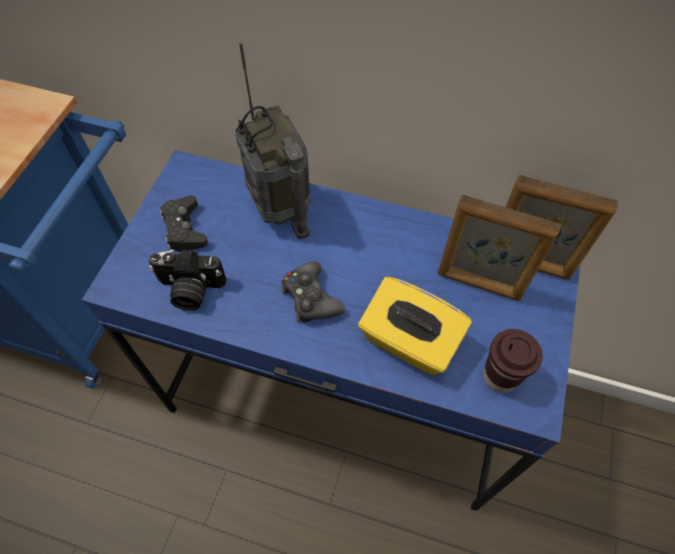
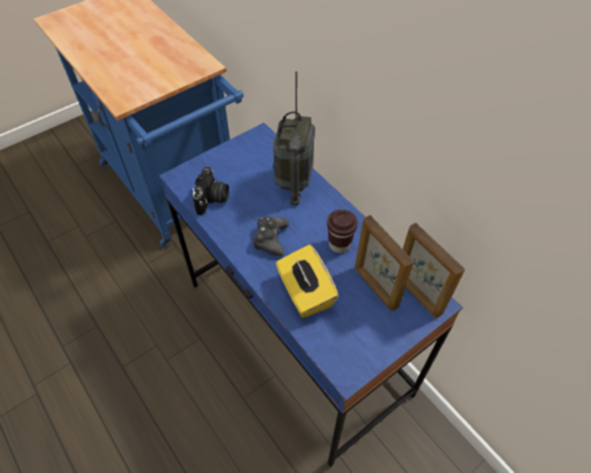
camera: 35 degrees right, 5 degrees down
camera [149,249,227,311] -> camera turned 120 degrees counterclockwise [192,167,229,215]
black game controller [160,195,208,252] -> none
brown cup [483,329,543,393] -> brown cup moved to [327,209,358,253]

